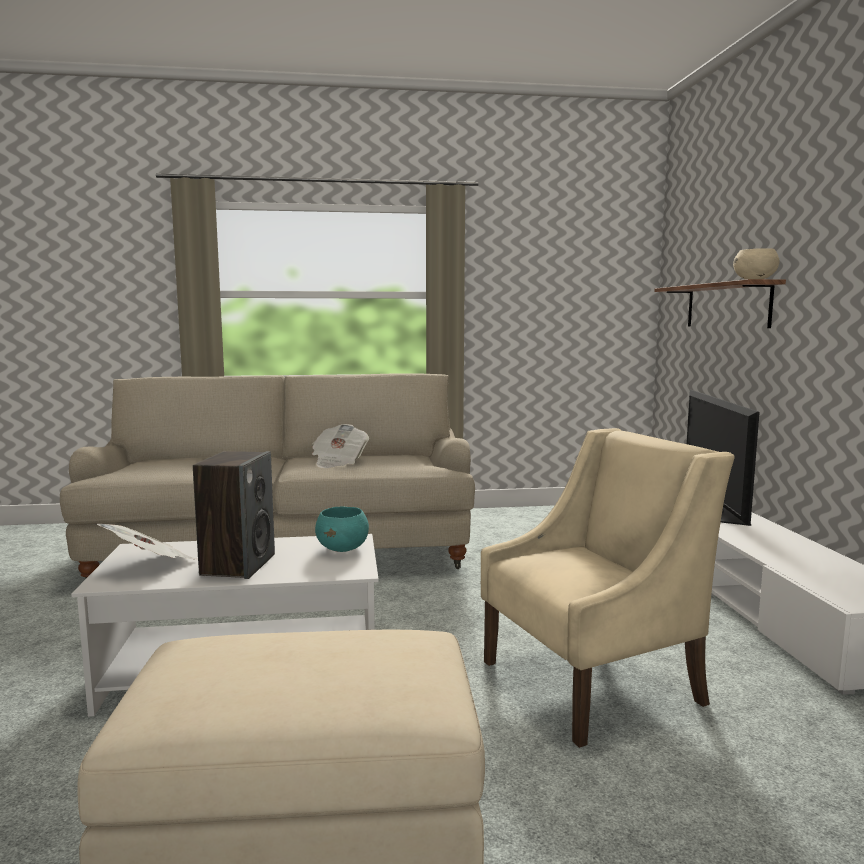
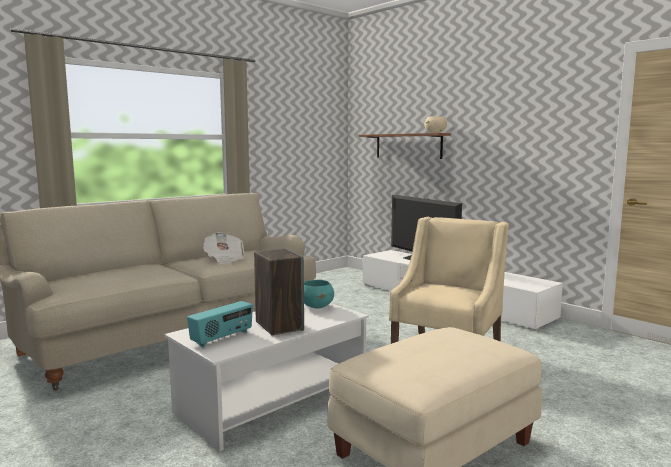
camera: 35 degrees left, 0 degrees up
newspaper [96,524,195,559] -> radio [187,301,253,347]

